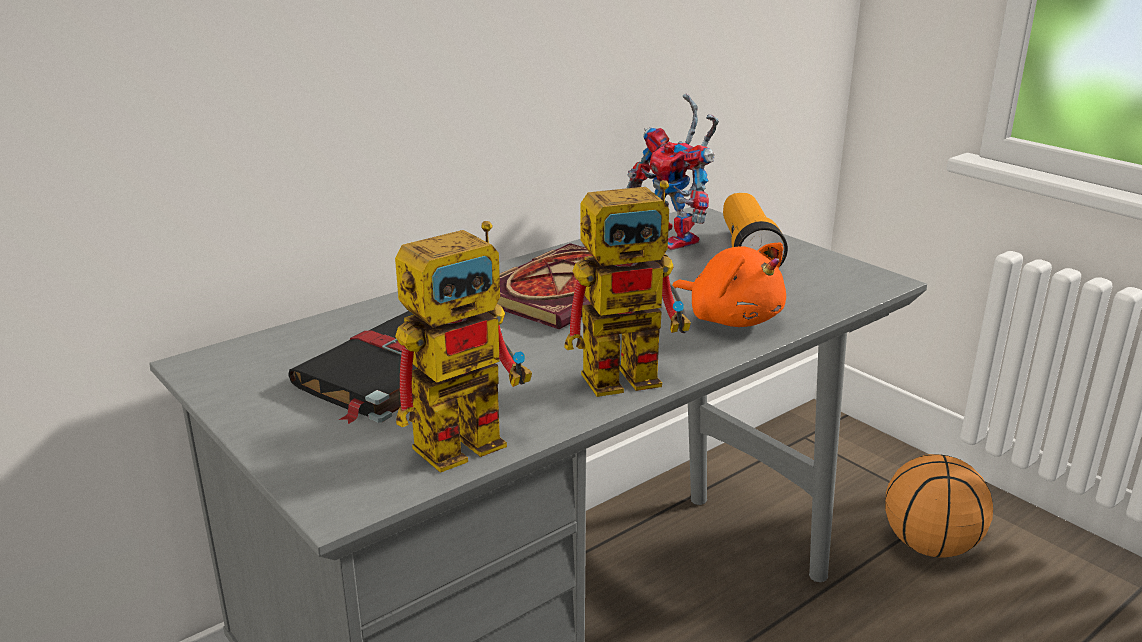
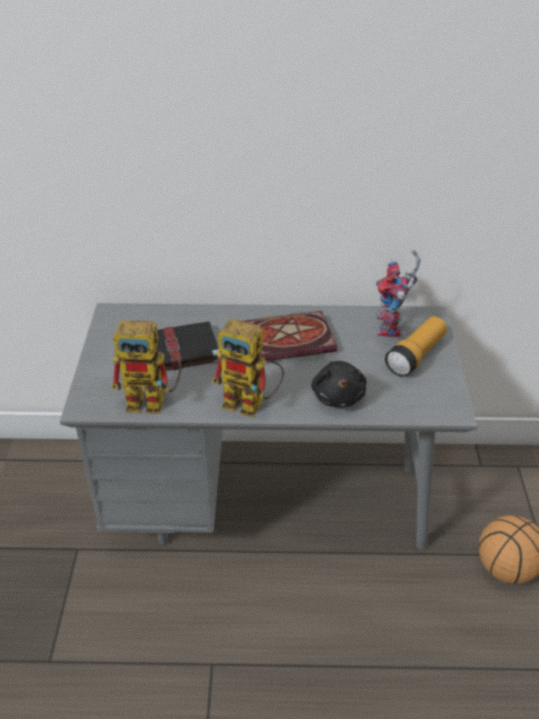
camera: 40 degrees right, 15 degrees up
orange plush toy [672,243,786,327] -> black plush toy [311,361,366,407]

